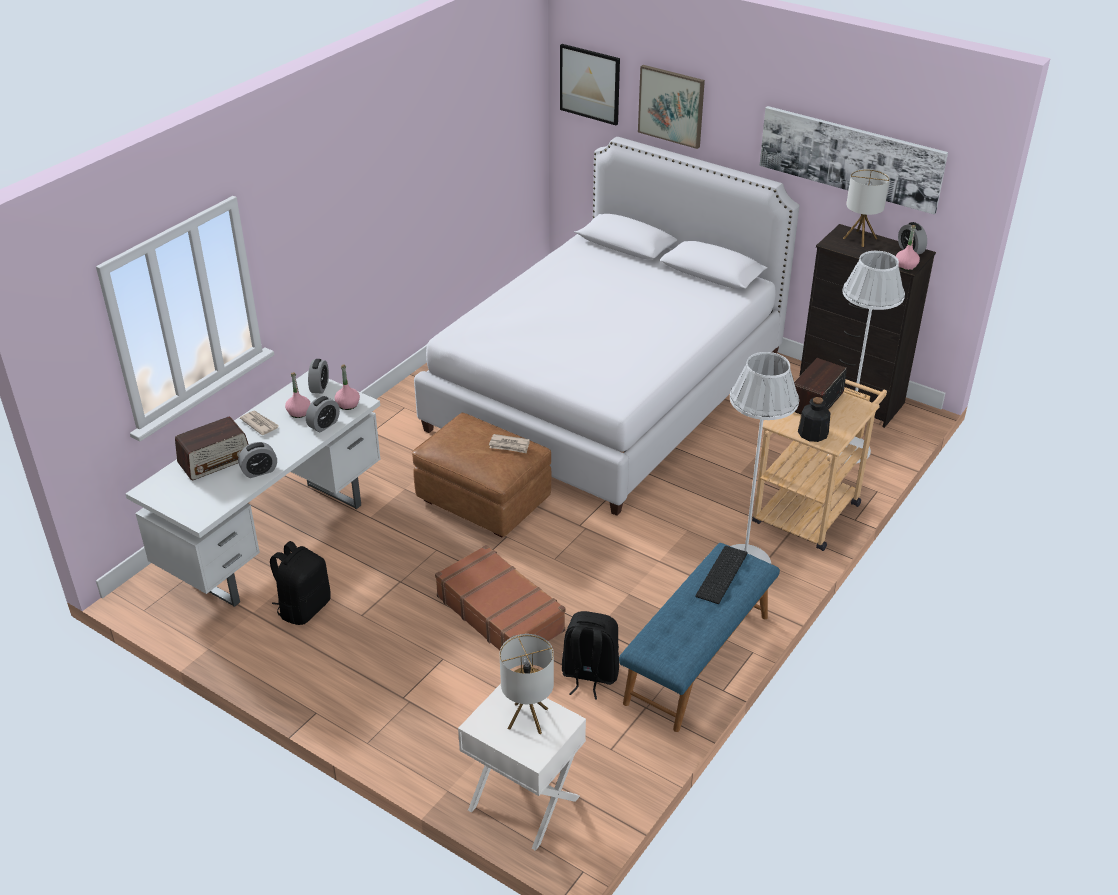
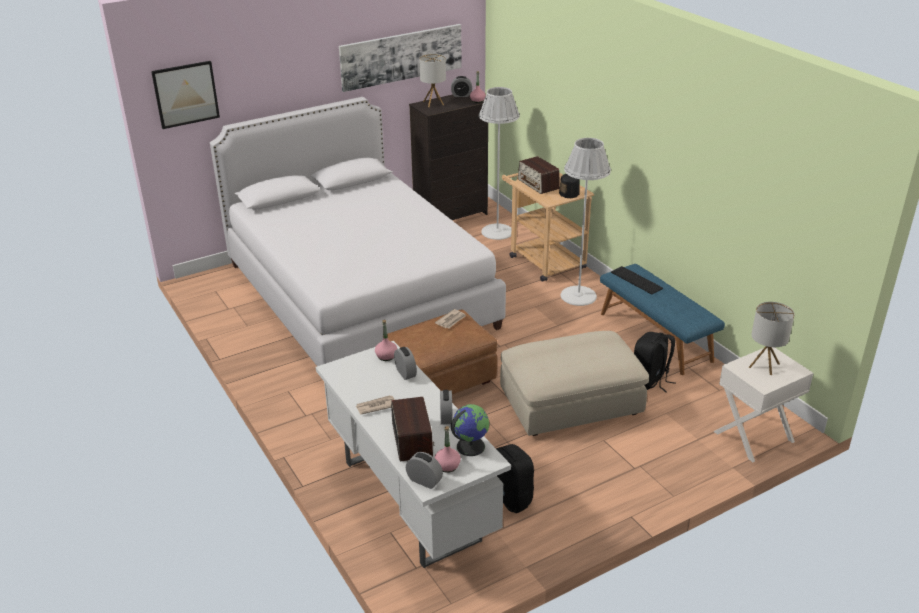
camera: 65 degrees left, 5 degrees down
pink bottle [285,372,311,418] -> pink bottle moved to [435,426,461,473]
alarm clock [308,359,329,394] -> alarm clock moved to [406,452,443,489]
brown suitcase [435,545,566,650] -> beige ottoman [500,331,649,436]
picture [638,65,705,149] -> none
none -> globe [451,404,489,456]

